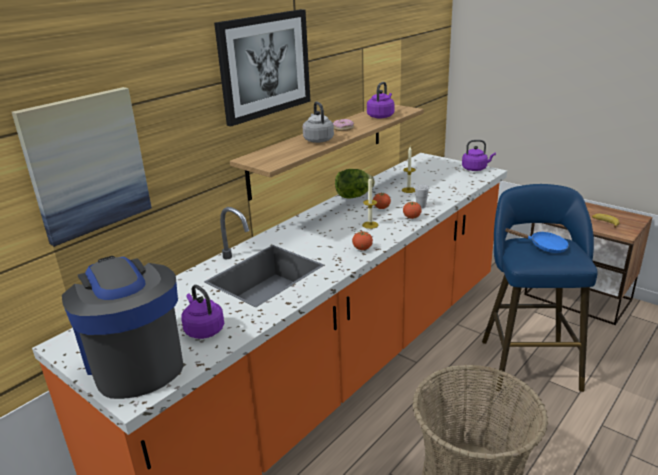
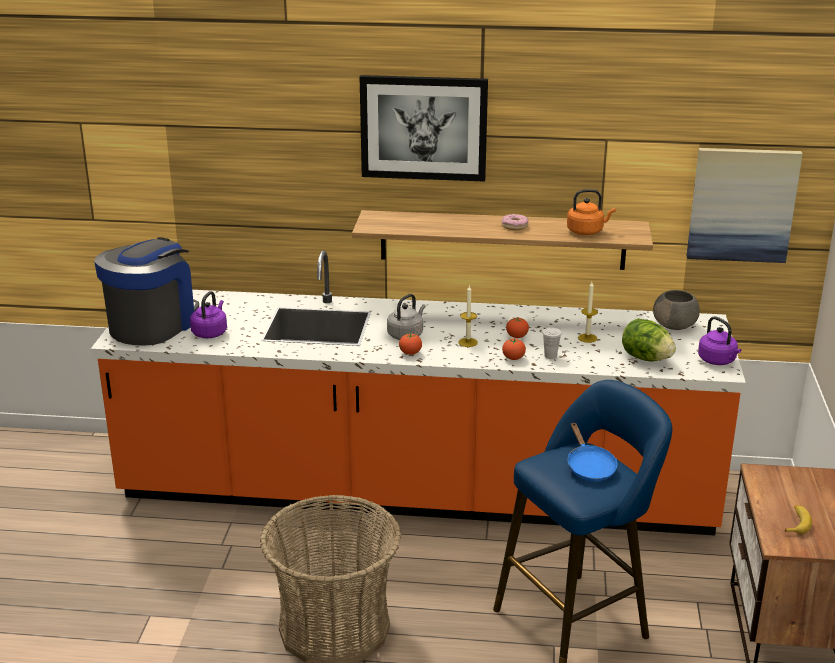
camera: 55 degrees right, 0 degrees up
picture [12,87,152,247] -> picture moved to [687,148,803,263]
grey kettle [303,101,334,143] -> grey kettle moved to [387,294,426,340]
lettuce [335,169,375,198] -> lettuce moved to [622,319,676,361]
purple kettle [367,82,394,119] -> orange kettle [567,189,616,235]
none -> grey bowl [653,290,700,330]

